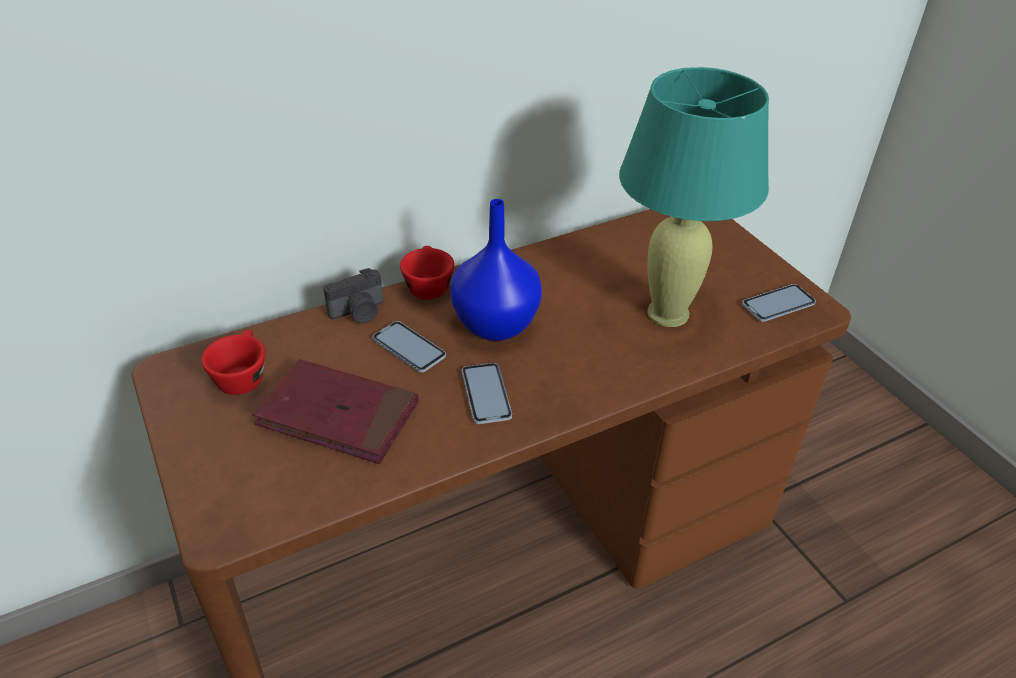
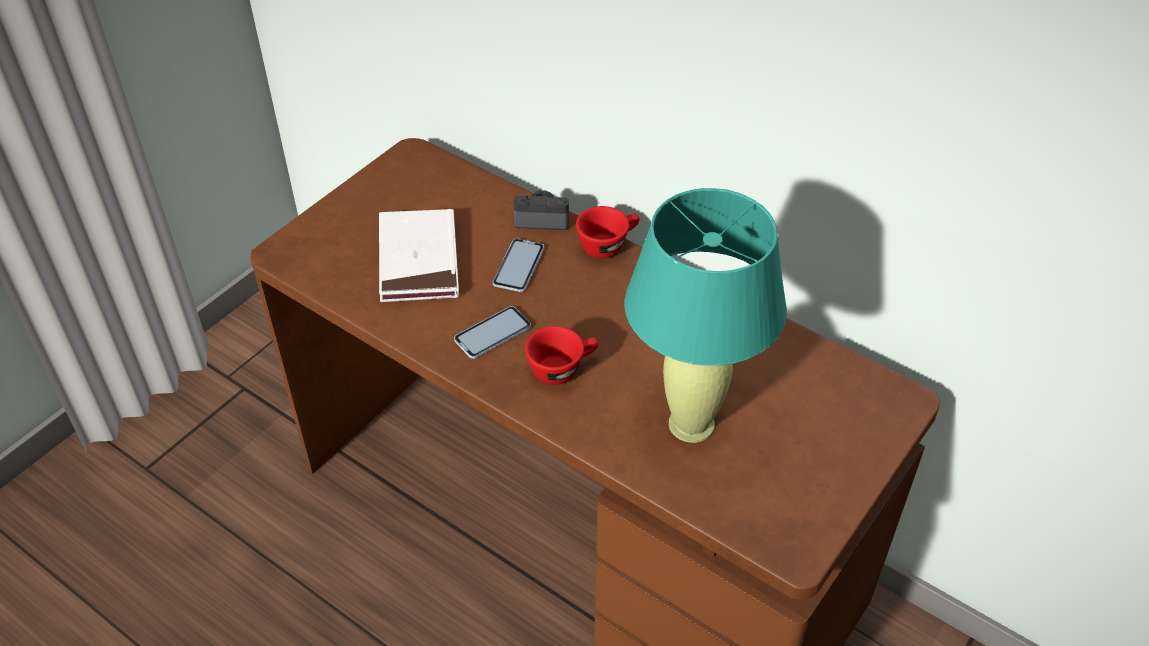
camera: 65 degrees right, 5 degrees up
red cup [201,330,265,395] -> red cup moved to [525,326,598,385]
red book [253,359,418,464] -> white book [379,209,459,302]
camera [323,268,383,323] -> camera turned 150 degrees clockwise [514,190,569,230]
blue vase [450,199,542,341] -> none
phone [742,284,816,322] -> none

